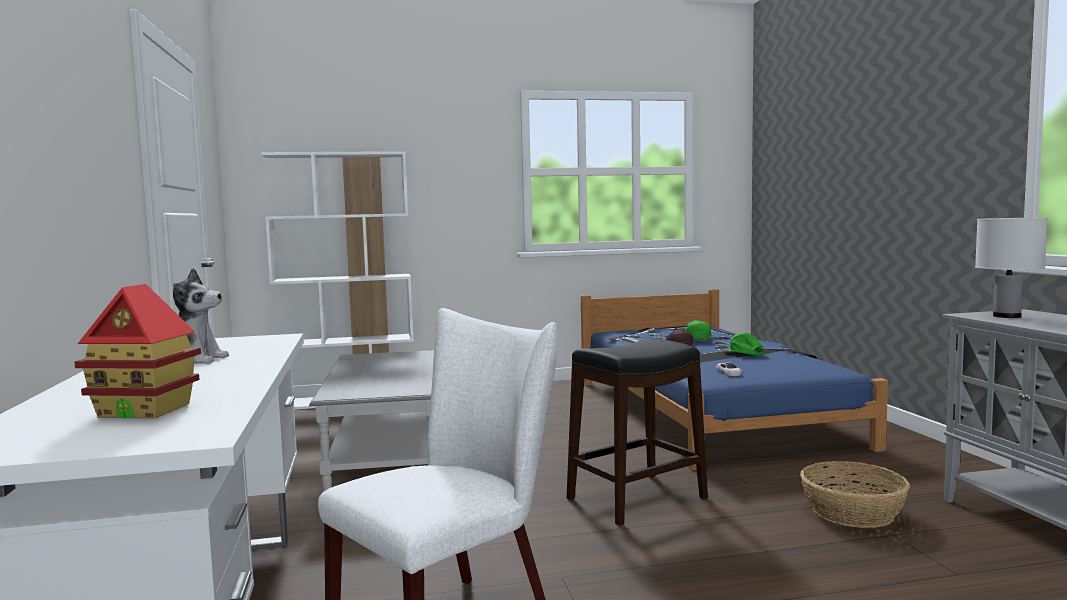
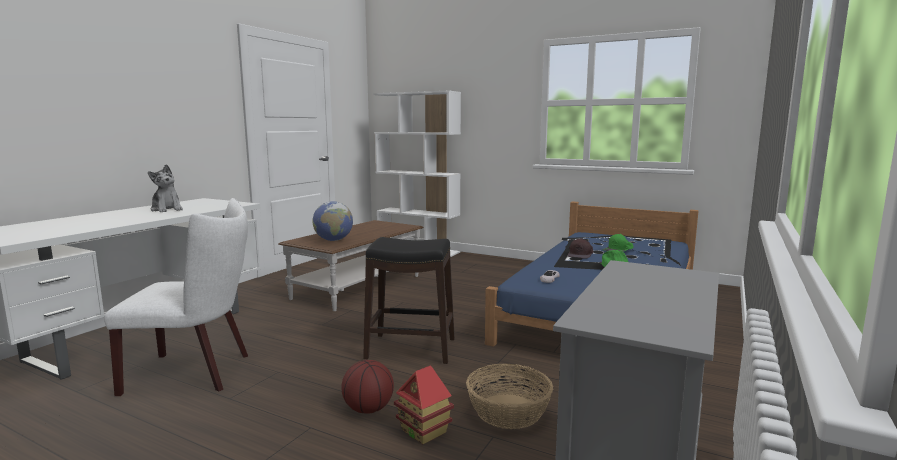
camera: 40 degrees right, 5 degrees up
toy house [74,284,201,419] -> toy house moved to [394,365,454,444]
grey coffee table [309,350,434,492] -> brown coffee table [278,220,424,311]
white table lamp [975,218,1048,318] -> none
none -> globe [312,201,353,241]
none -> basketball [341,360,394,414]

